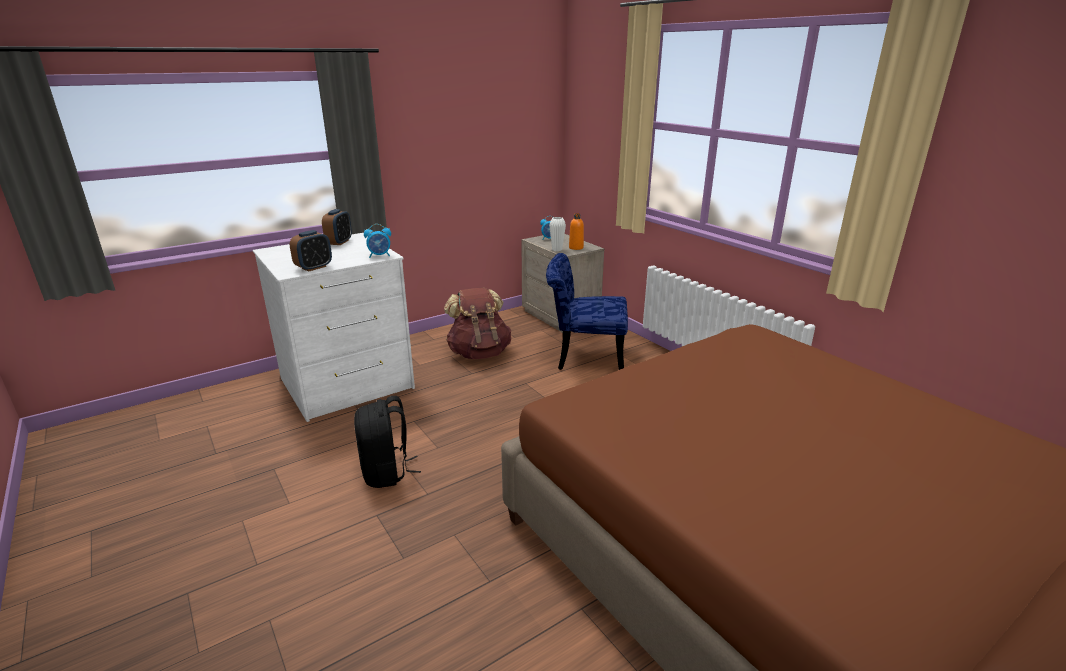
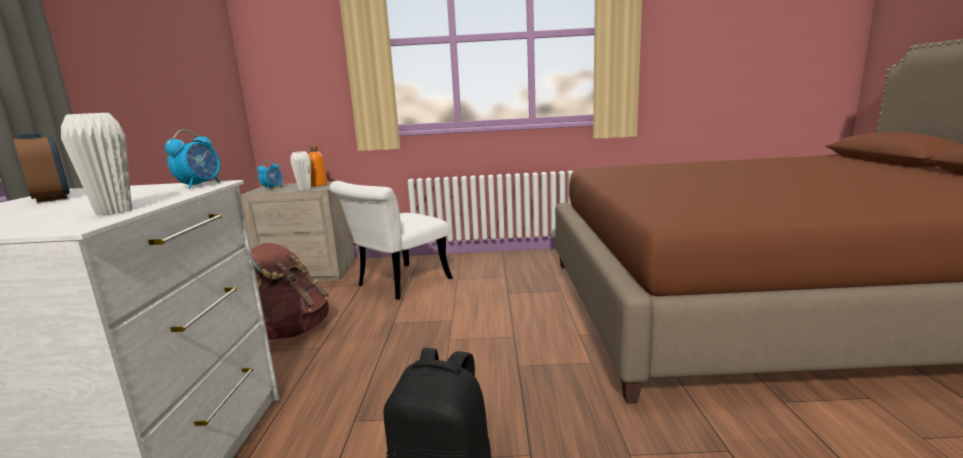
camera: 55 degrees left, 10 degrees down
alarm clock [290,230,332,271] -> white vase [61,113,132,215]
blue chair [546,253,628,370] -> white chair [329,181,453,300]

